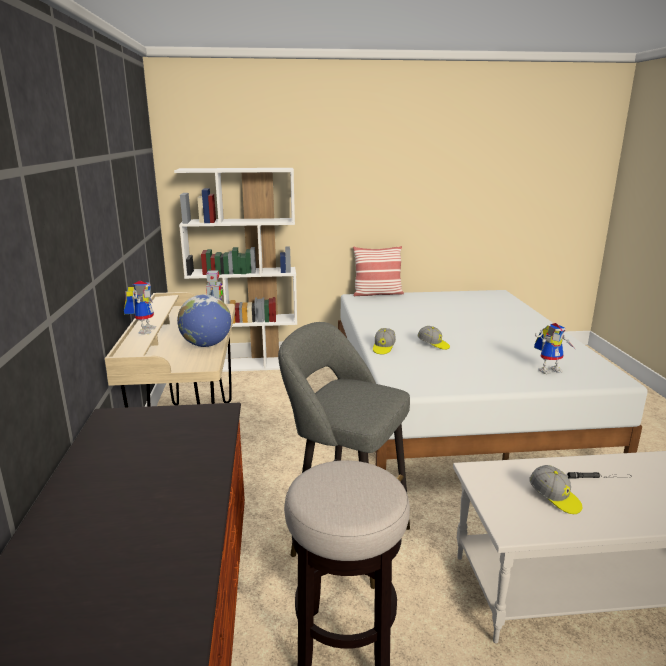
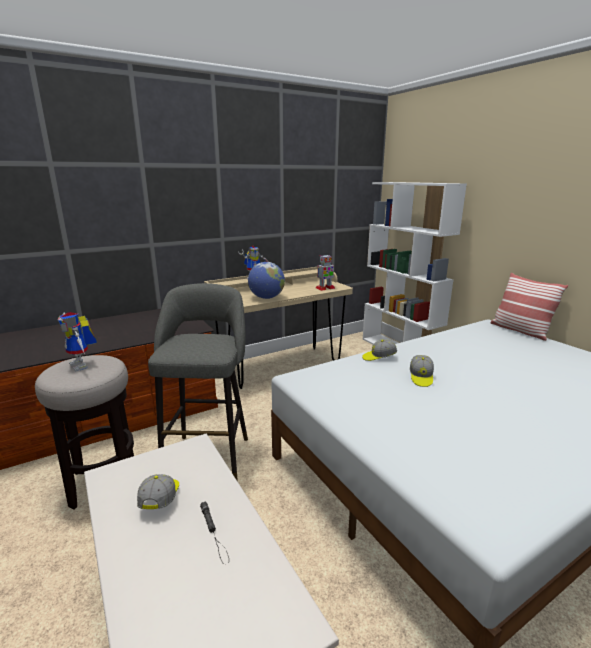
camera: 65 degrees right, 0 degrees up
cap [529,465,583,514] -> cap turned 150 degrees clockwise [137,474,179,509]
toy robot [534,323,575,375] -> toy robot moved to [57,312,97,371]

